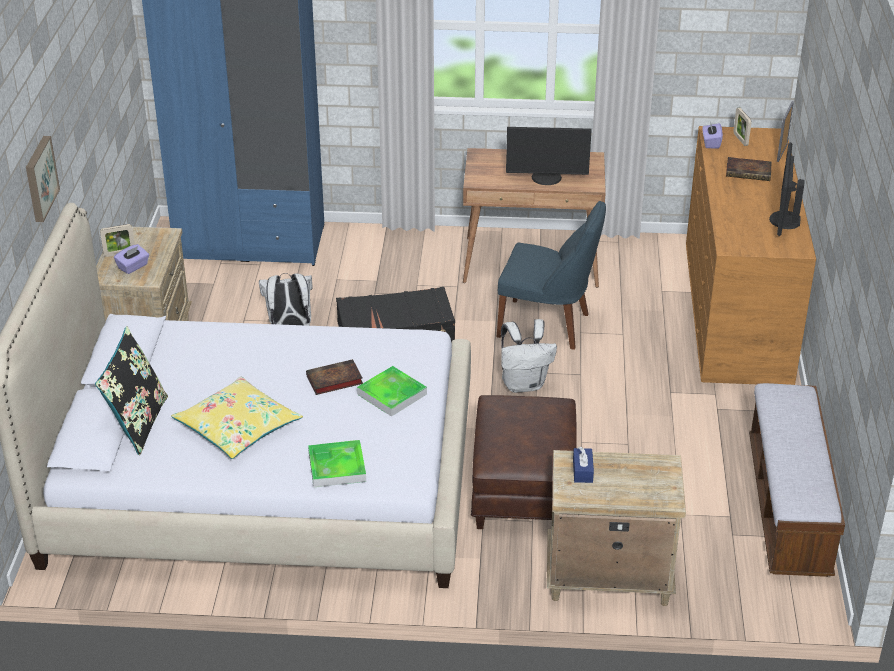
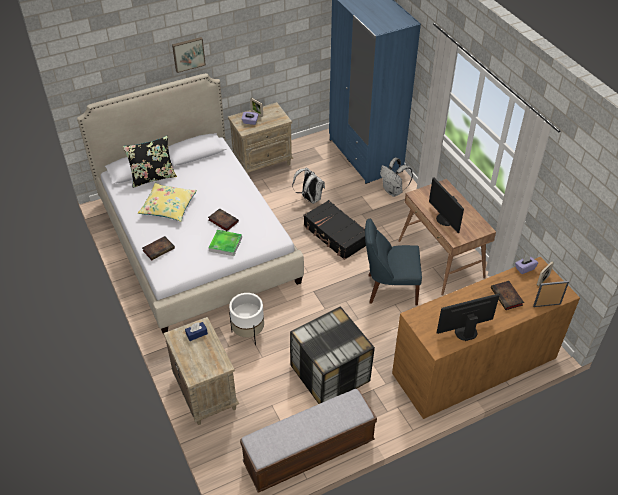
camera: 60 degrees right, 10 degrees up
tray [308,440,366,487] -> book [142,236,175,260]
brown ottoman [471,395,577,529] -> white planter [229,293,264,346]
blue chair [497,201,606,350] -> blue chair turned 105 degrees clockwise [365,218,422,305]
white backpack [501,319,557,393] -> white backpack moved to [380,157,413,197]
none -> storage box [290,306,375,404]

